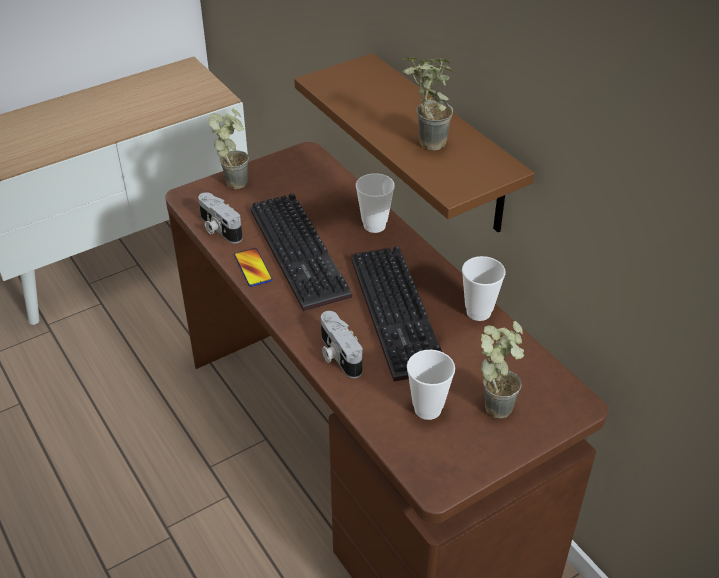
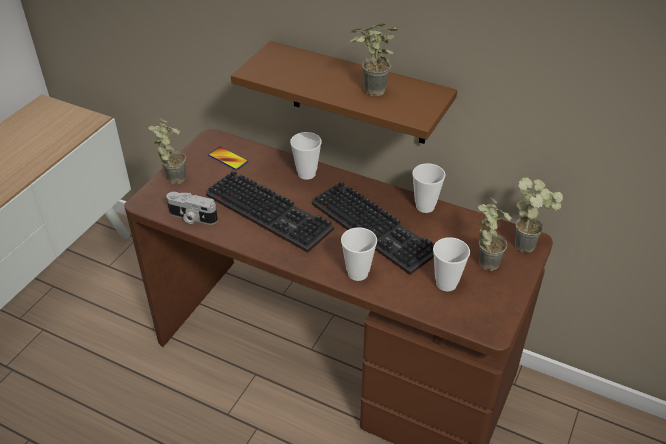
camera: 30 degrees left, 0 degrees up
phone [234,248,273,287] -> phone moved to [208,146,248,170]
camera [321,311,363,378] -> cup [341,227,377,281]
none -> potted plant [515,177,563,253]

